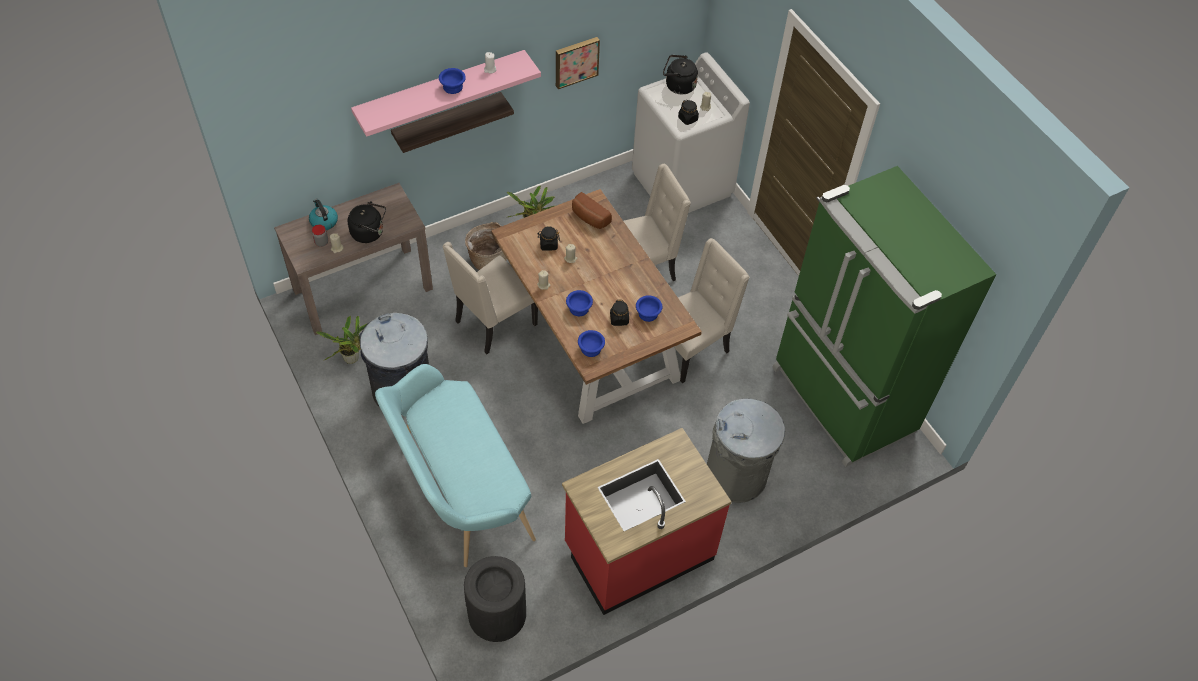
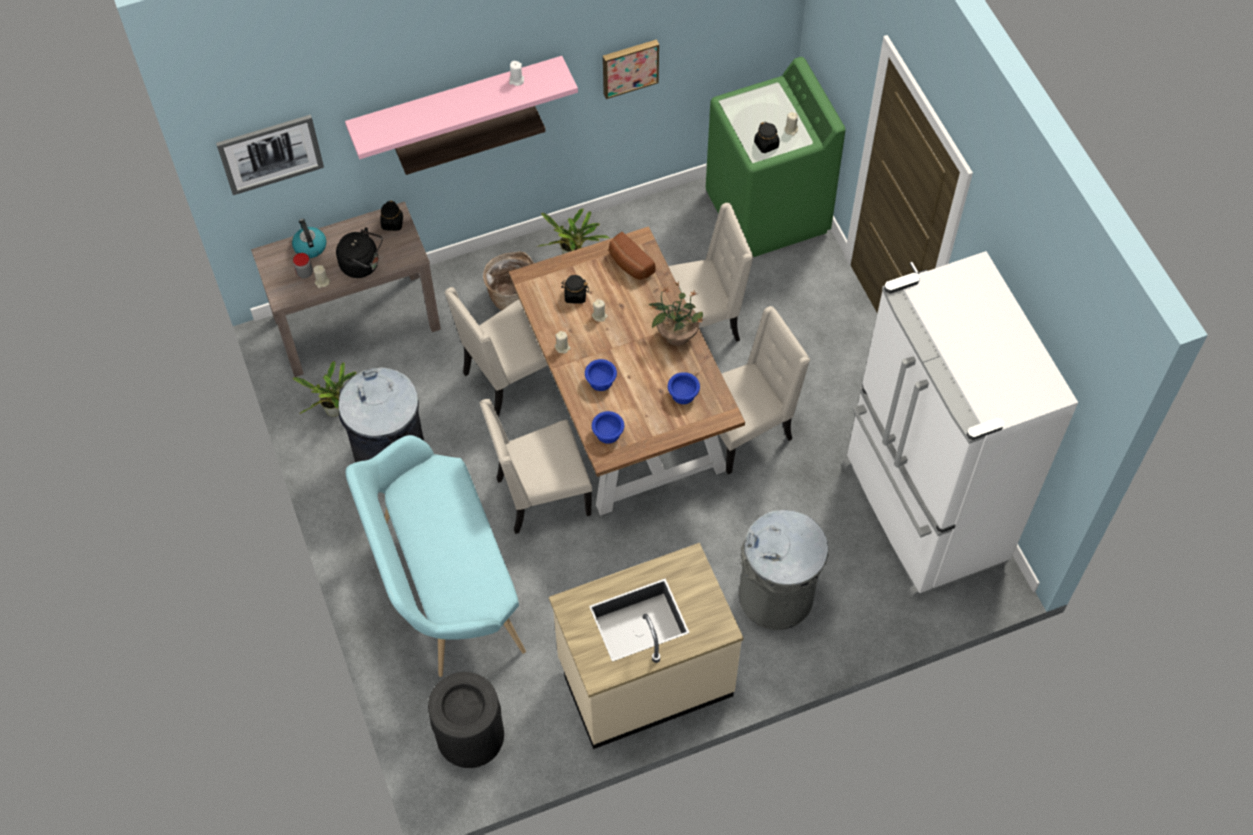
camera: 10 degrees right, 5 degrees up
blue bowl [439,68,466,94] -> none
red counter [562,428,732,615] -> beige counter [549,543,744,749]
black jar [610,300,629,326] -> black jar moved to [380,201,403,231]
white washing machine [632,52,750,213] -> green washing machine [706,57,845,257]
black kettle [663,55,698,94] -> none
green fridge [772,166,996,467] -> white fridge [843,251,1078,598]
none -> picture [216,115,324,195]
none -> beige chair [480,399,592,534]
none -> potted plant [649,280,706,346]

